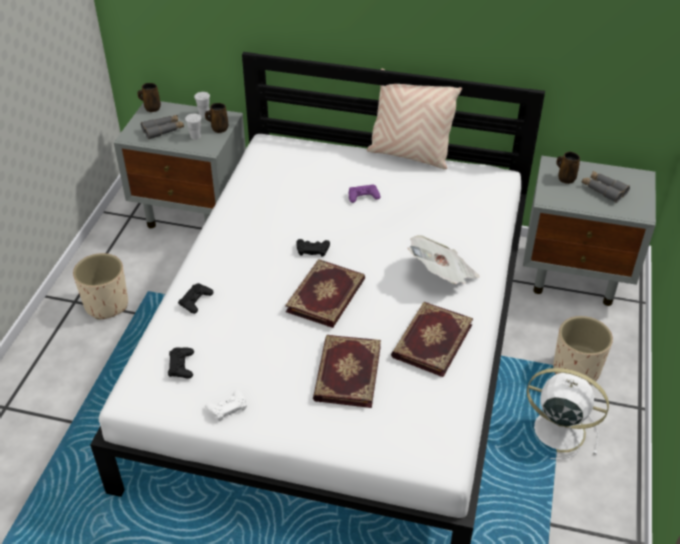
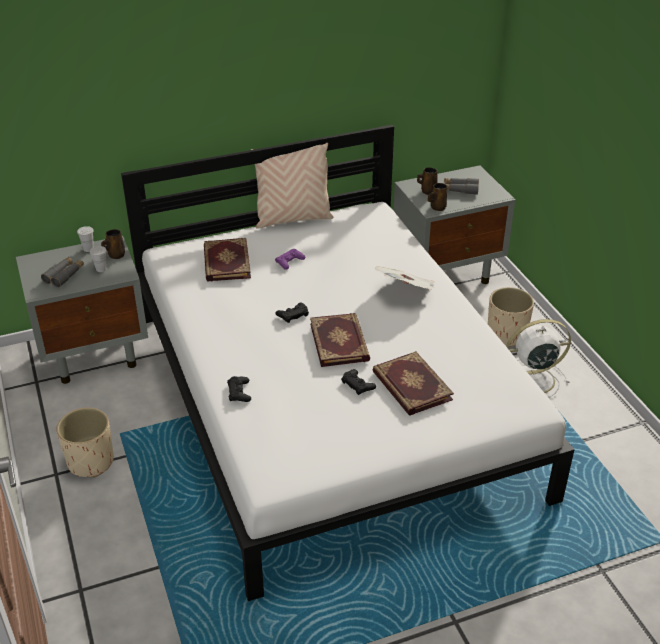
camera: 35 degrees left, 5 degrees down
brown mug [137,83,161,112] -> brown mug moved to [428,183,447,211]
black game controller [168,347,194,379] -> black game controller moved to [341,369,376,395]
white game controller [205,390,247,421] -> none
book [391,302,473,377] -> book moved to [204,238,251,282]

